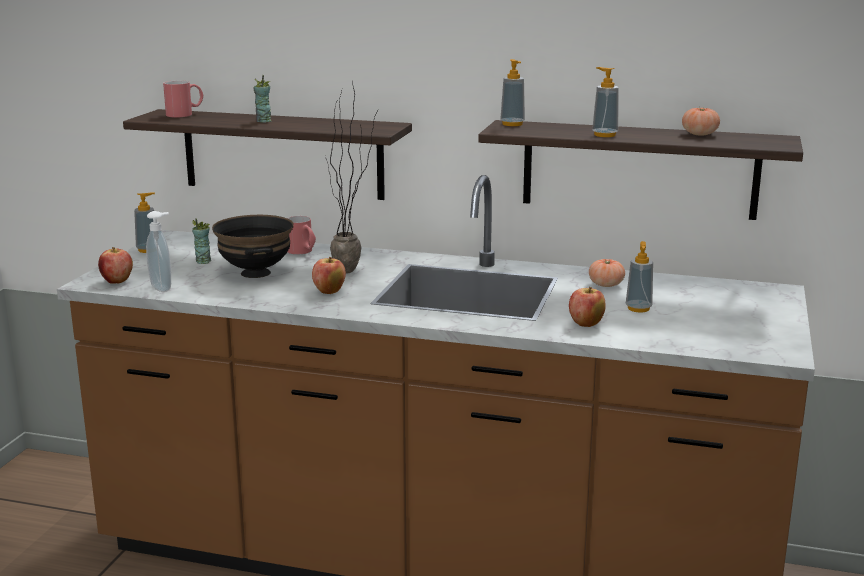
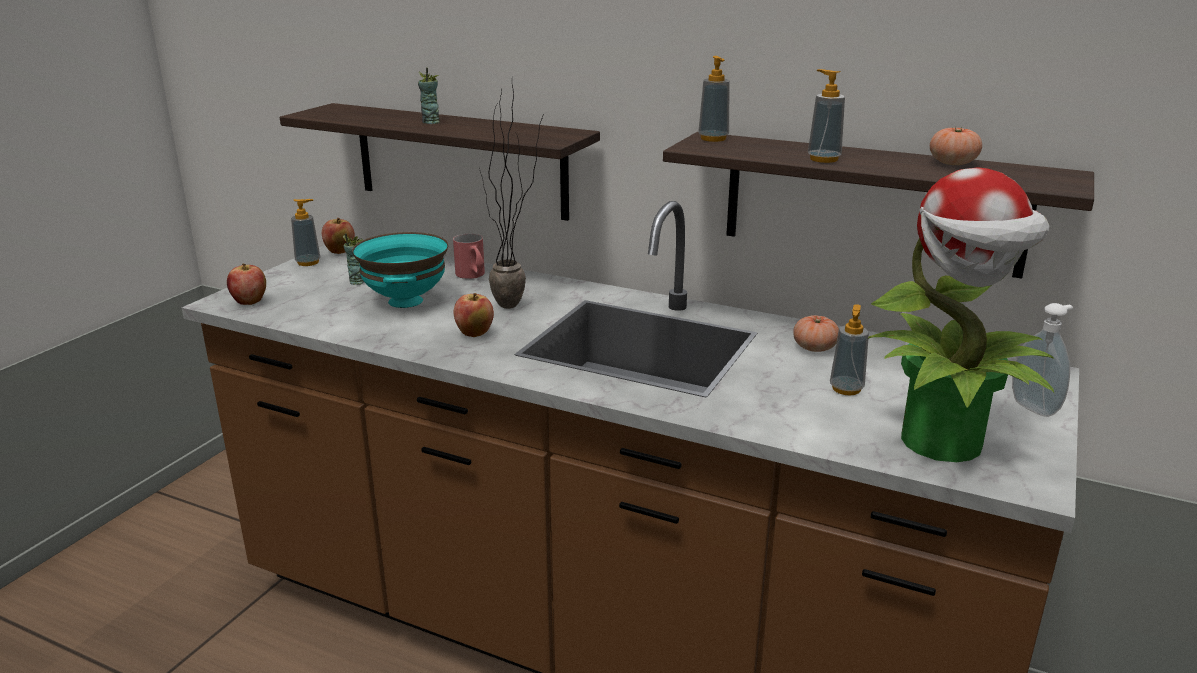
camera: 10 degrees right, 5 degrees up
soap dispenser [146,211,171,292] -> soap dispenser moved to [1012,303,1073,417]
red mug [163,80,203,118] -> none
black bowl [212,215,294,278] -> turquoise bowl [352,232,448,308]
apple [569,287,606,327] -> apple moved to [322,218,355,254]
none -> potted plant [867,167,1054,462]

